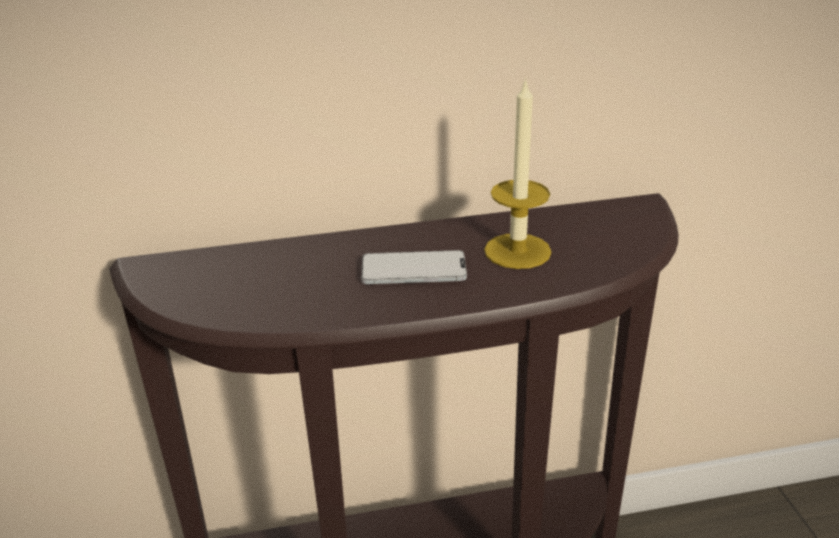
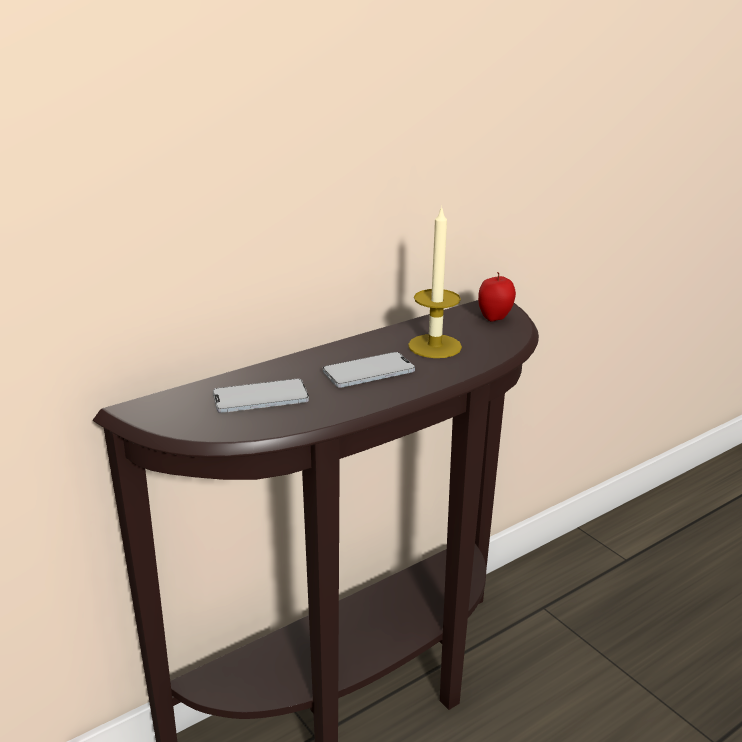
camera: 25 degrees left, 5 degrees down
none -> phone [213,379,309,413]
none -> apple [478,272,516,322]

